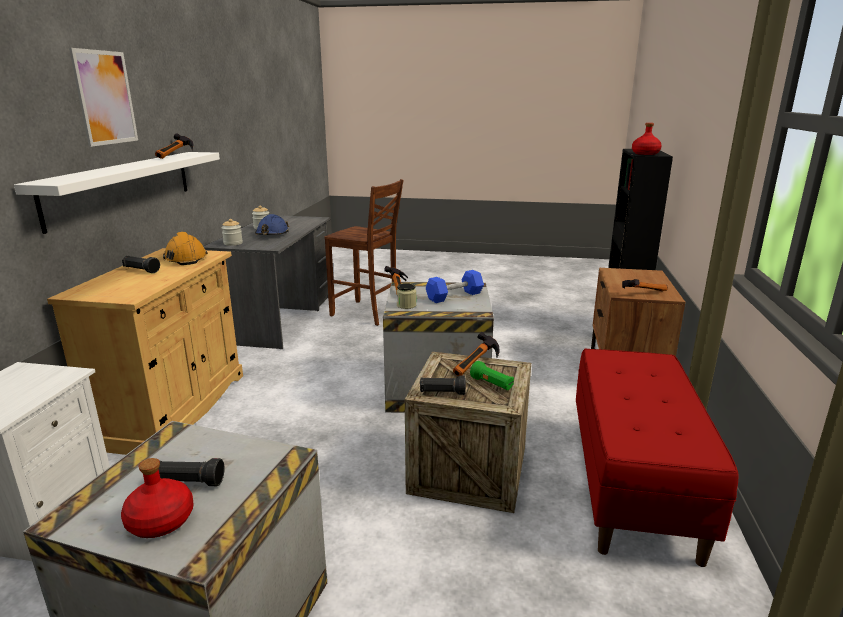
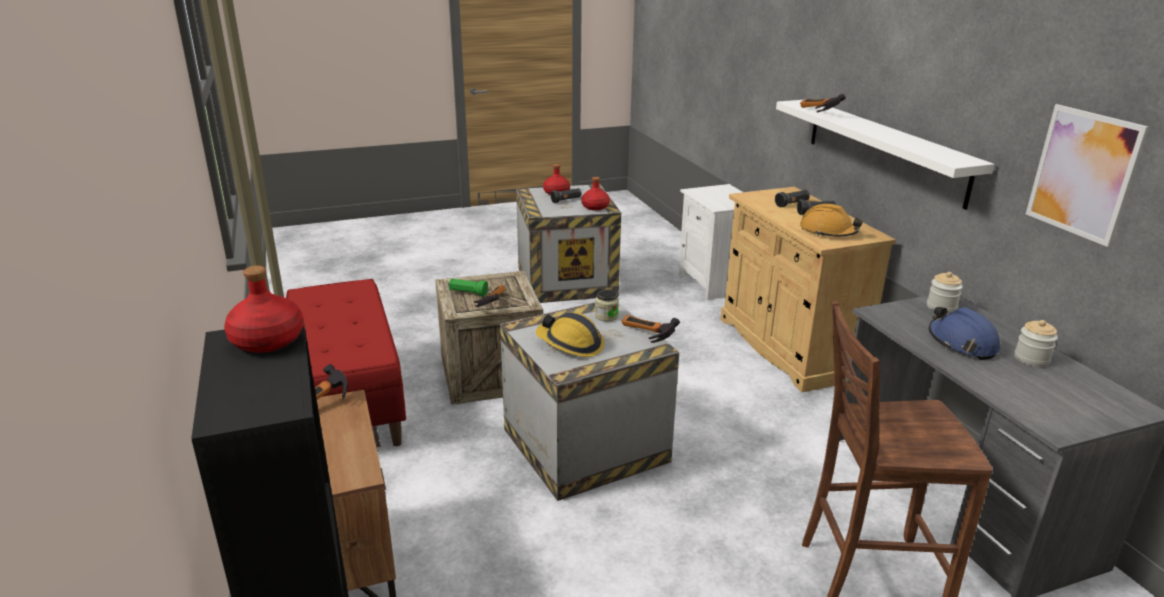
camera: 150 degrees right, 5 degrees up
picture [69,48,138,147] -> picture moved to [1026,104,1149,247]
hammer [155,133,193,159] -> hammer moved to [800,94,846,112]
black flashlight [420,375,466,395] -> black flashlight moved to [775,190,810,207]
blue dumbbell [426,270,484,303] -> hard hat [536,313,604,357]
none -> red bottle [581,177,610,210]

